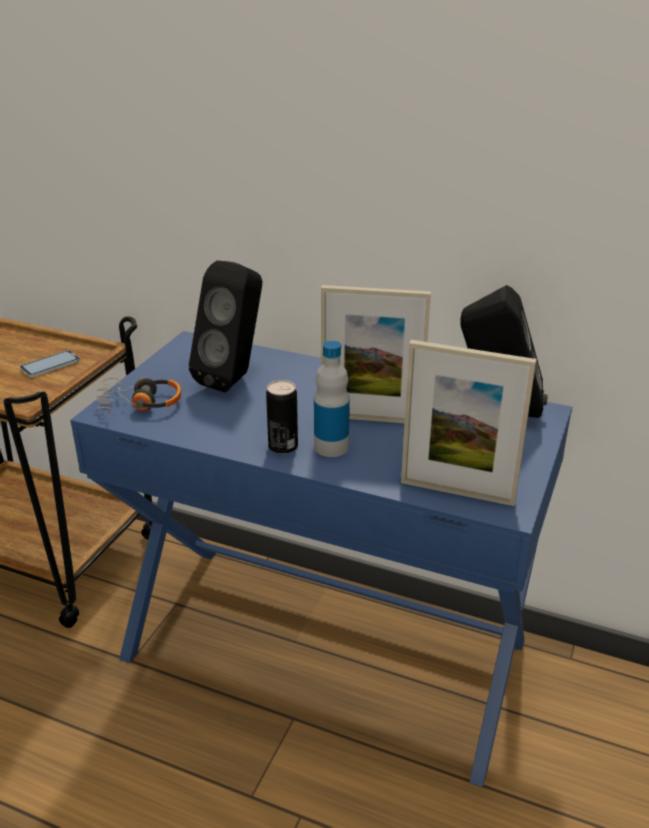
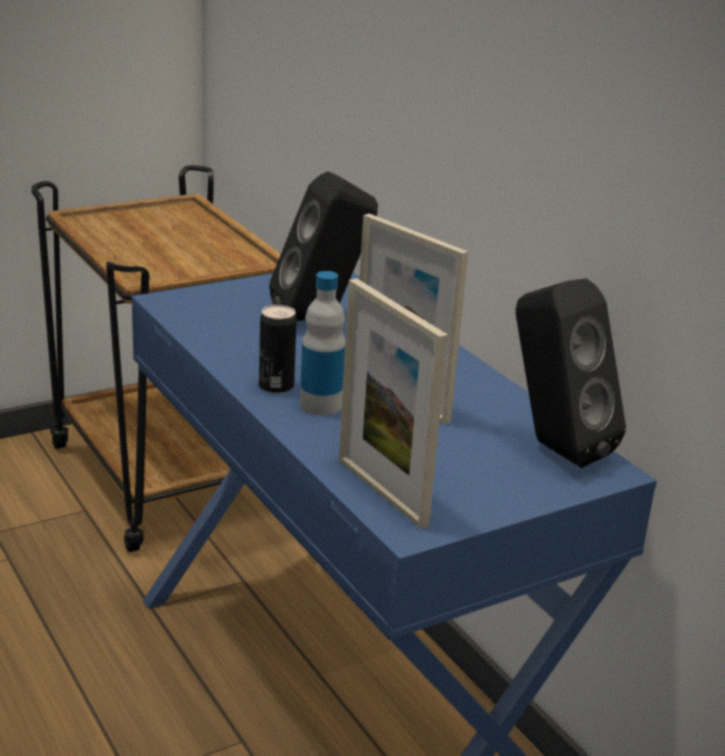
camera: 35 degrees right, 5 degrees down
phone [20,350,80,377] -> none
headphones [96,378,181,414] -> none

